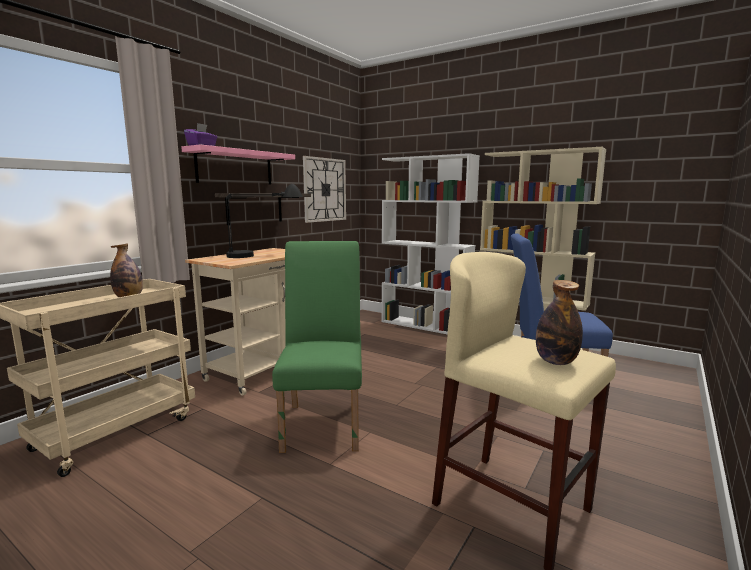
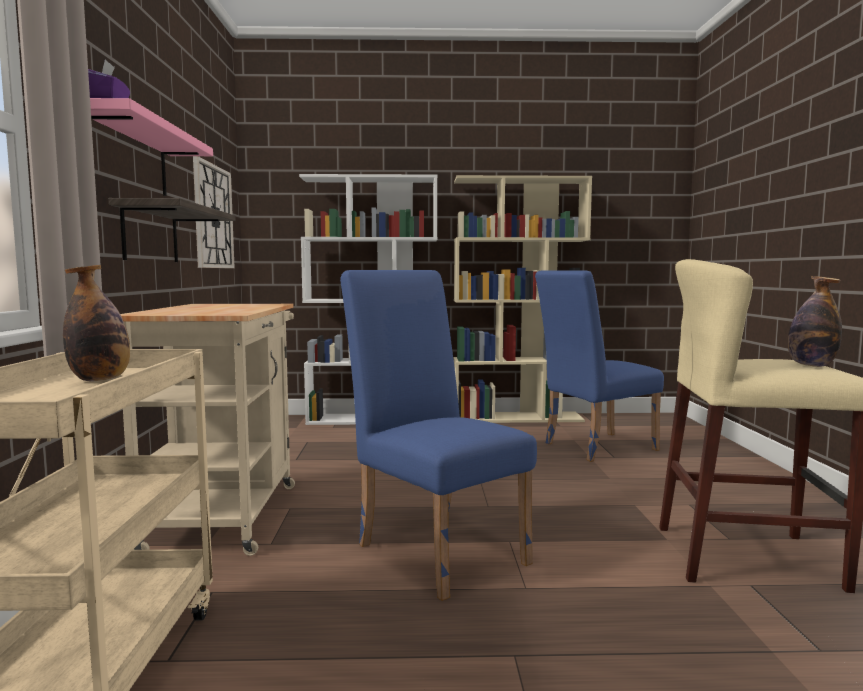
camera: 35 degrees left, 5 degrees down
black table lamp [226,184,303,258] -> none
green chair [272,241,362,453] -> blue chair [340,270,537,601]

